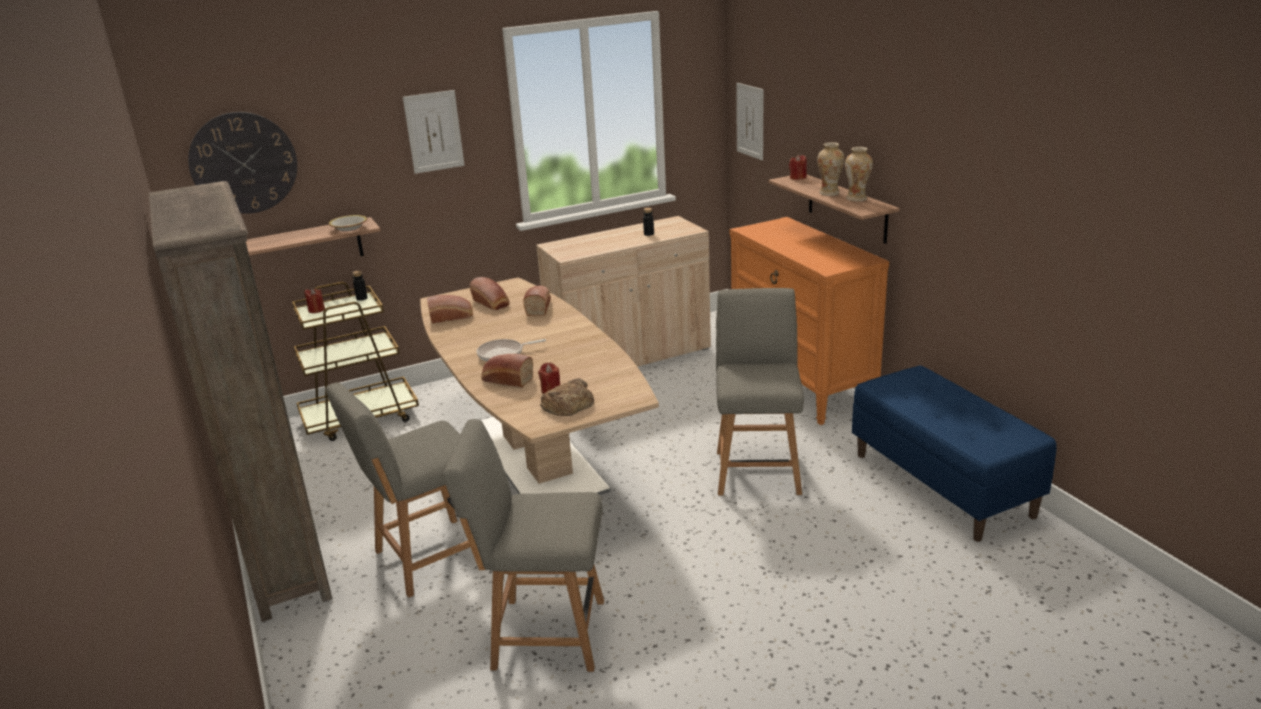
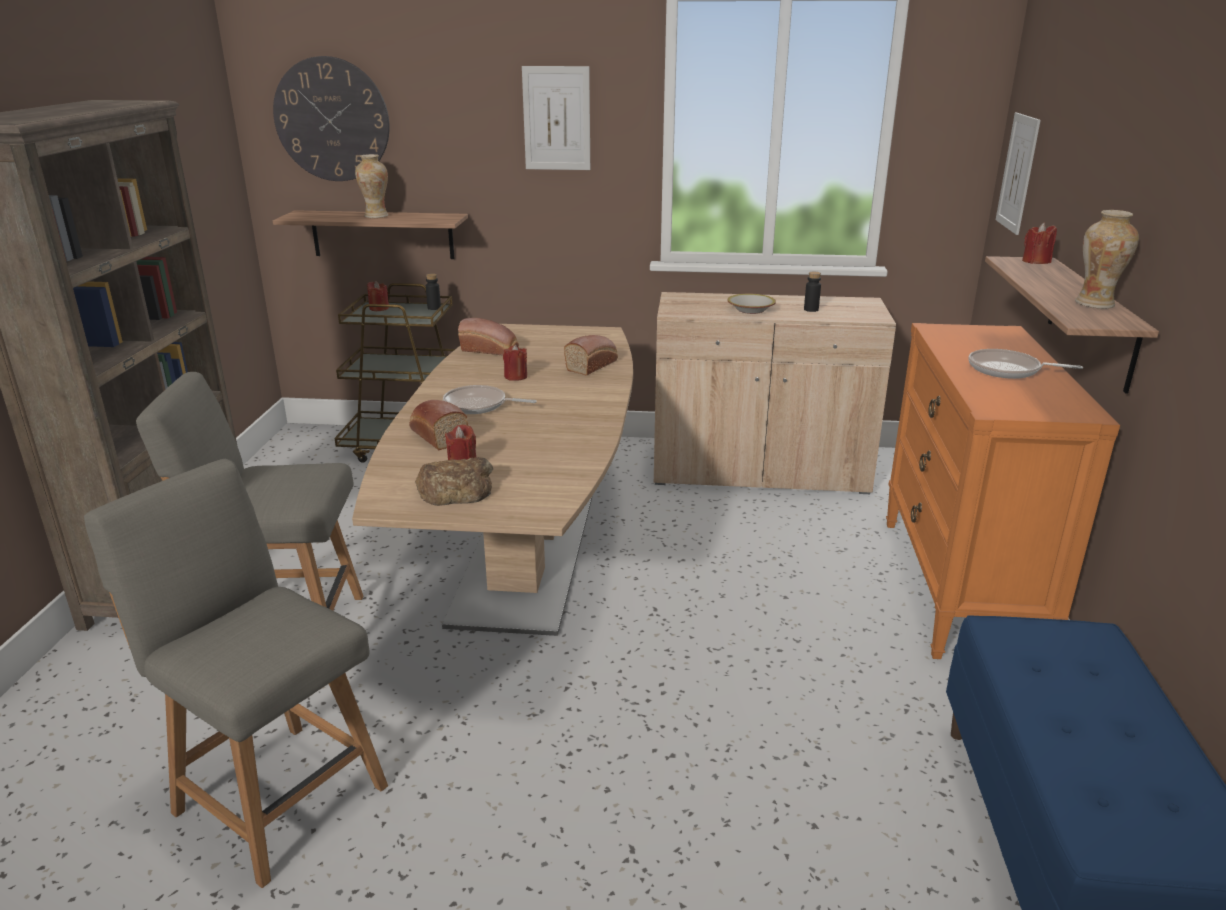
camera: 30 degrees right, 0 degrees up
bowl [329,215,367,232] -> bowl moved to [727,294,776,314]
bread [470,277,510,311] -> none
grey chair [716,288,804,495] -> none
vase [817,142,845,196] -> vase moved to [355,154,388,218]
none -> red candle [503,345,527,381]
none -> frying pan [968,349,1083,379]

